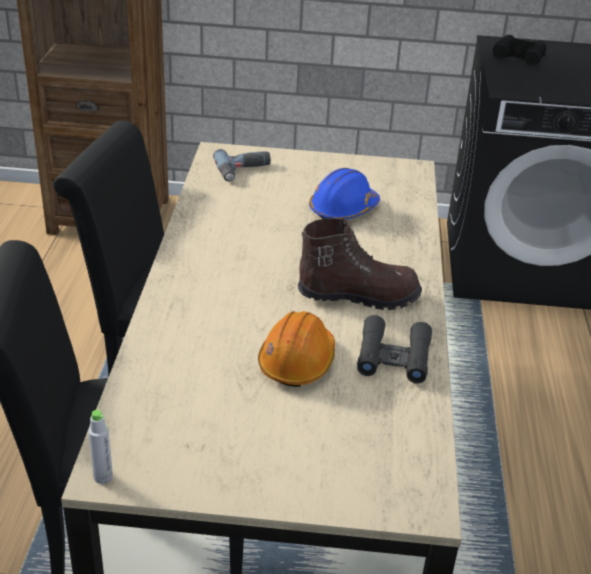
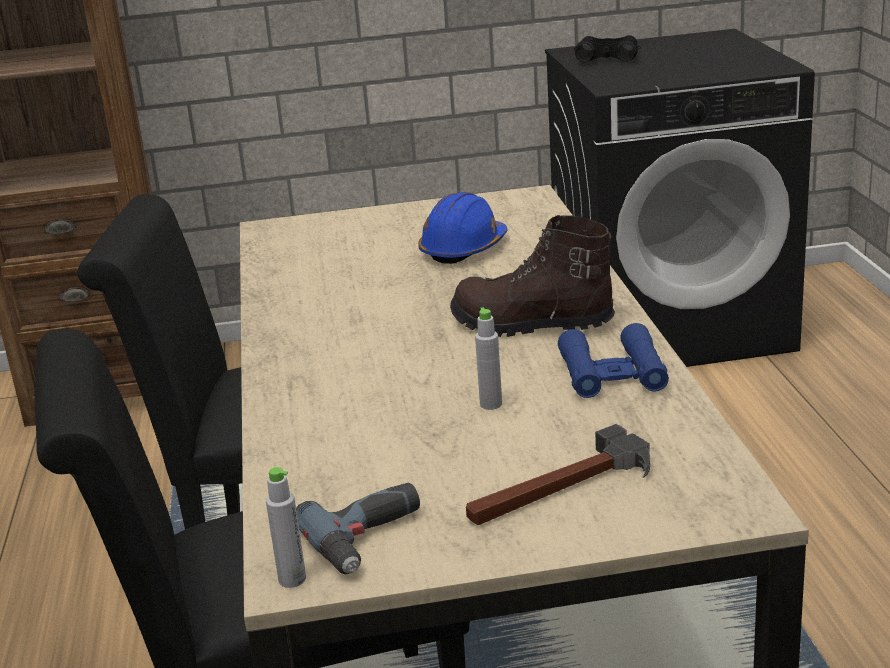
camera: 10 degrees left, 10 degrees down
power drill [213,149,271,182] -> power drill moved to [296,483,420,574]
orange hard hat [258,311,335,387] -> grey bottle [475,307,502,410]
brown boot [298,218,422,310] -> brown boot turned 150 degrees counterclockwise [450,215,615,337]
black binoculars [357,315,432,384] -> blue binoculars [558,323,669,398]
none -> hammer [466,424,650,525]

